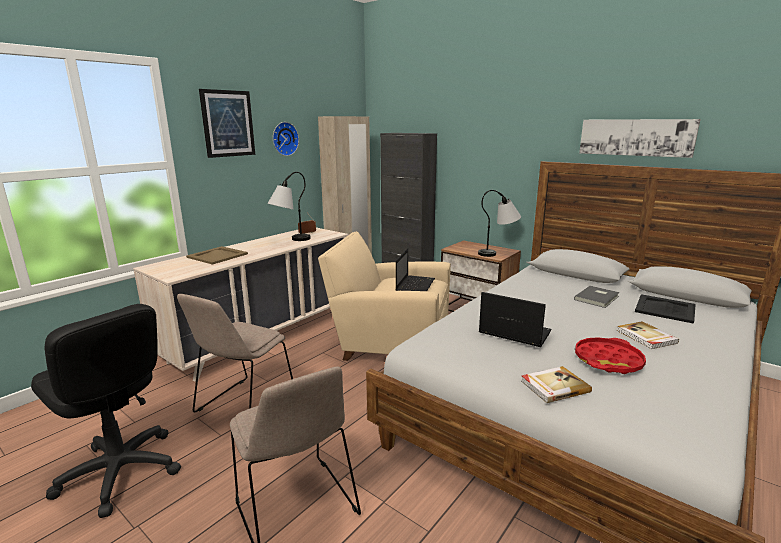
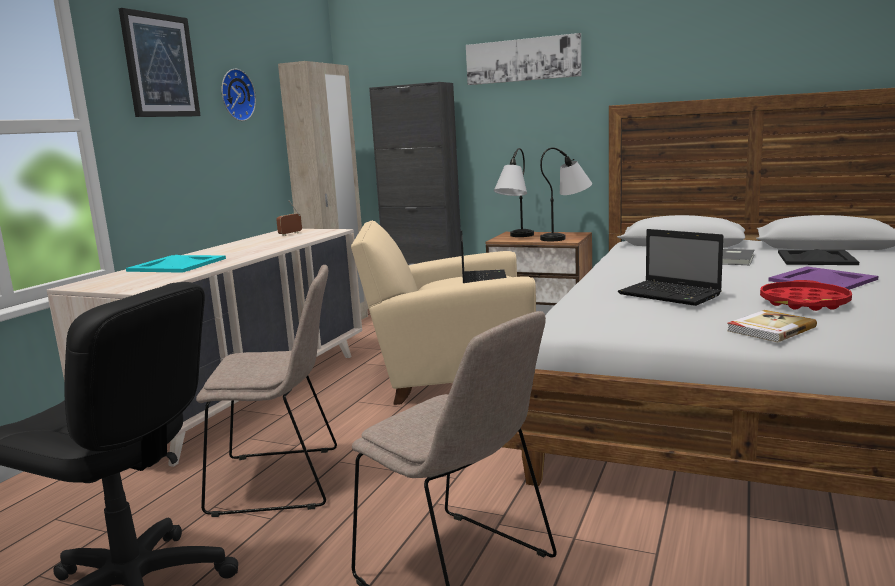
camera: 15 degrees left, 5 degrees down
beige chair [177,294,293,413] -> beige chair turned 105 degrees counterclockwise [196,265,337,517]
beige tray [186,246,248,265] -> turquoise tray [126,255,226,273]
table lamp [267,172,311,241] -> table lamp moved to [494,148,534,237]
laptop [479,292,551,347] -> laptop turned 150 degrees counterclockwise [618,229,723,306]
picture [579,119,701,158] -> picture moved to [466,33,582,85]
book [617,321,679,349] -> purple tray [768,266,878,290]

